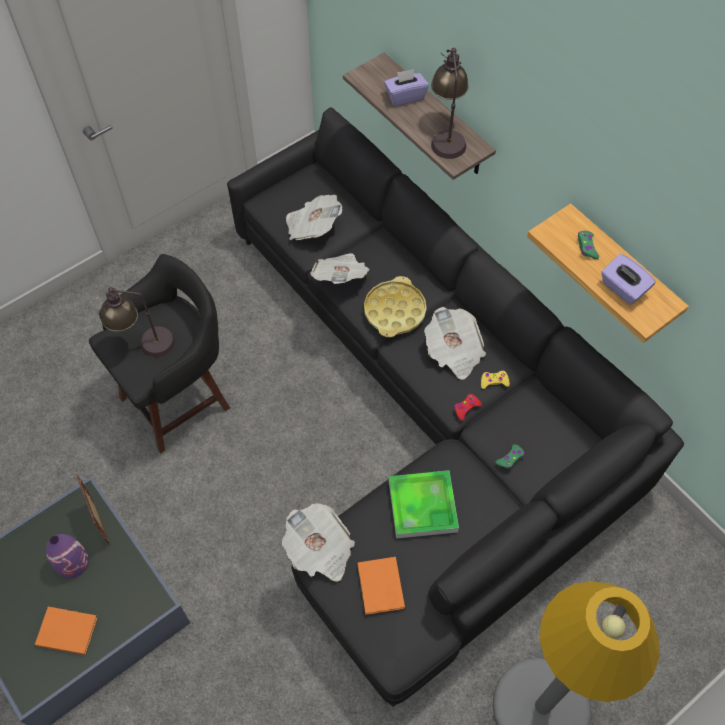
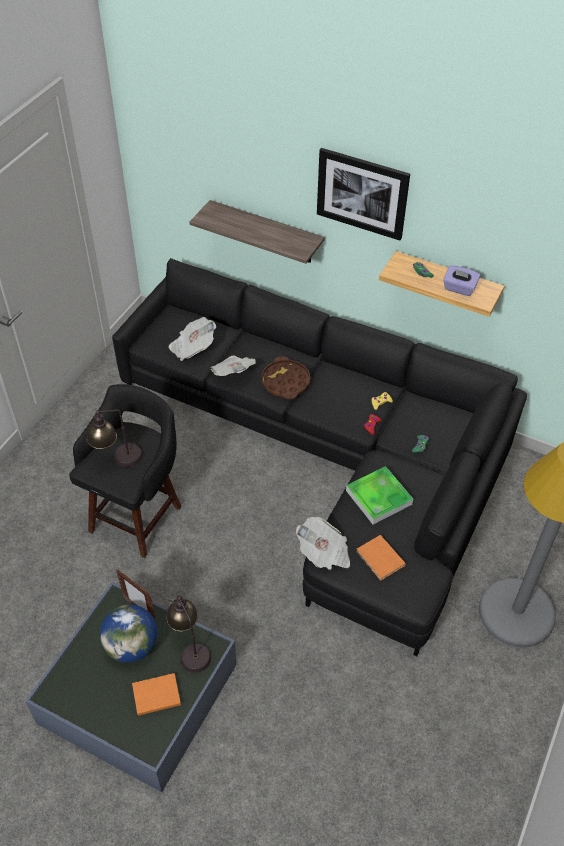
camera: 25 degrees left, 10 degrees down
purple vase [46,534,89,579] -> globe [100,604,157,663]
yellow tray [364,276,427,338] -> brown tray [261,356,311,399]
purple tissue box [384,69,429,106] -> none
newspaper [424,307,486,380] -> none
table lamp [431,48,468,159] -> table lamp moved to [166,596,211,673]
none -> picture [317,148,410,241]

